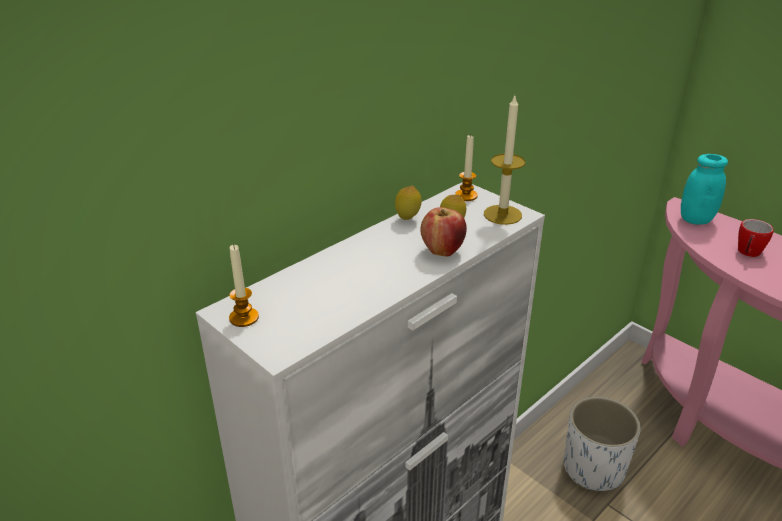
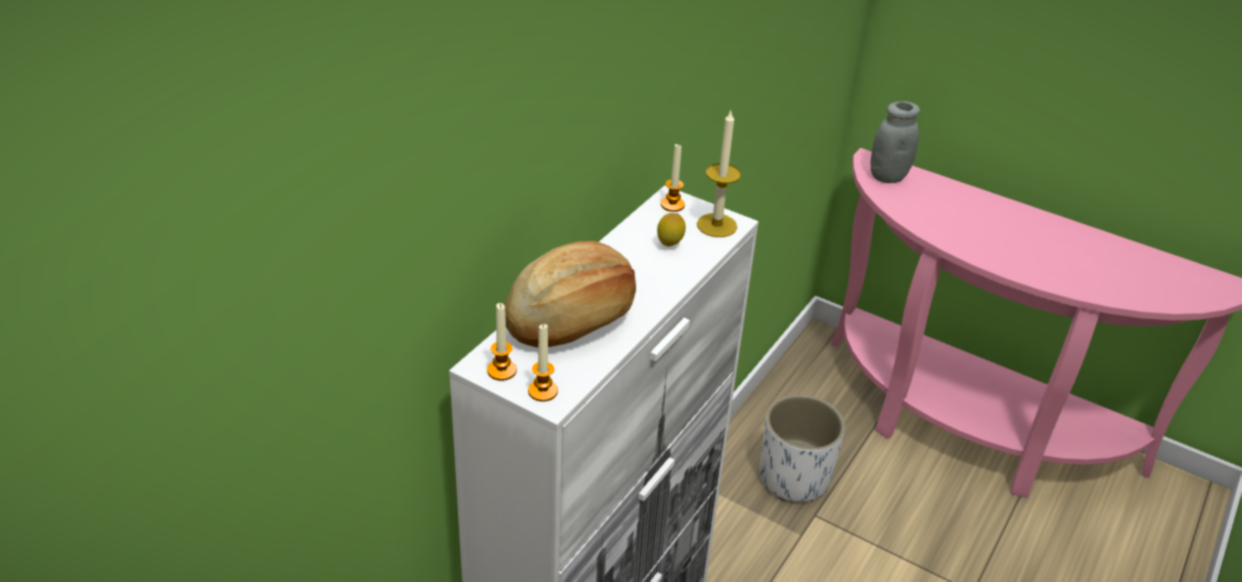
camera: 15 degrees left, 5 degrees up
lemon [395,185,421,220] -> none
apple [420,207,467,257] -> none
turquoise jar [681,154,728,225] -> grey jar [870,101,920,183]
mug [738,219,774,257] -> none
none -> bread [504,241,636,347]
none -> candle [528,323,558,402]

